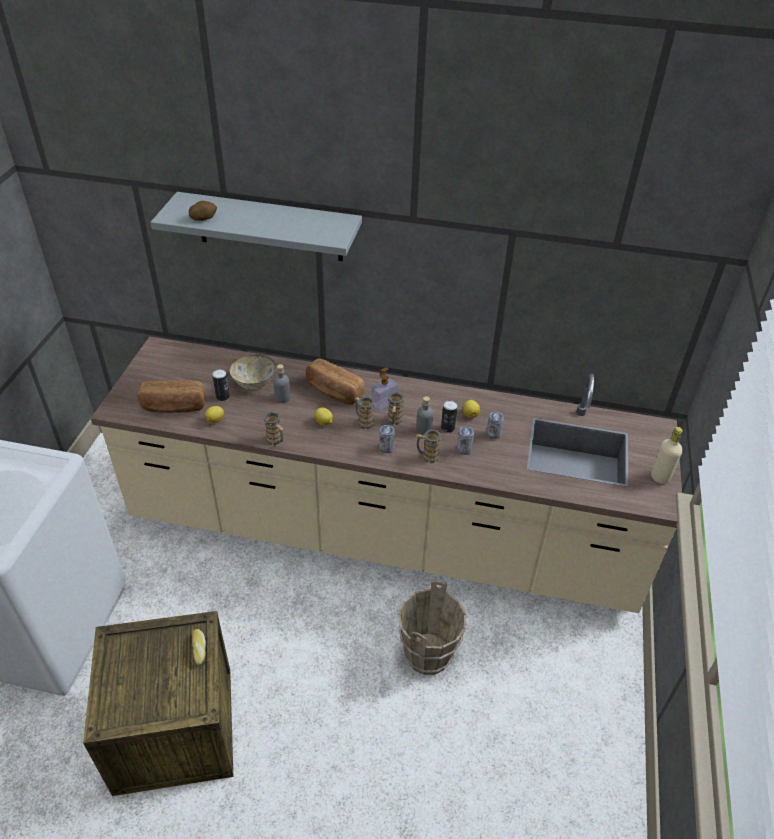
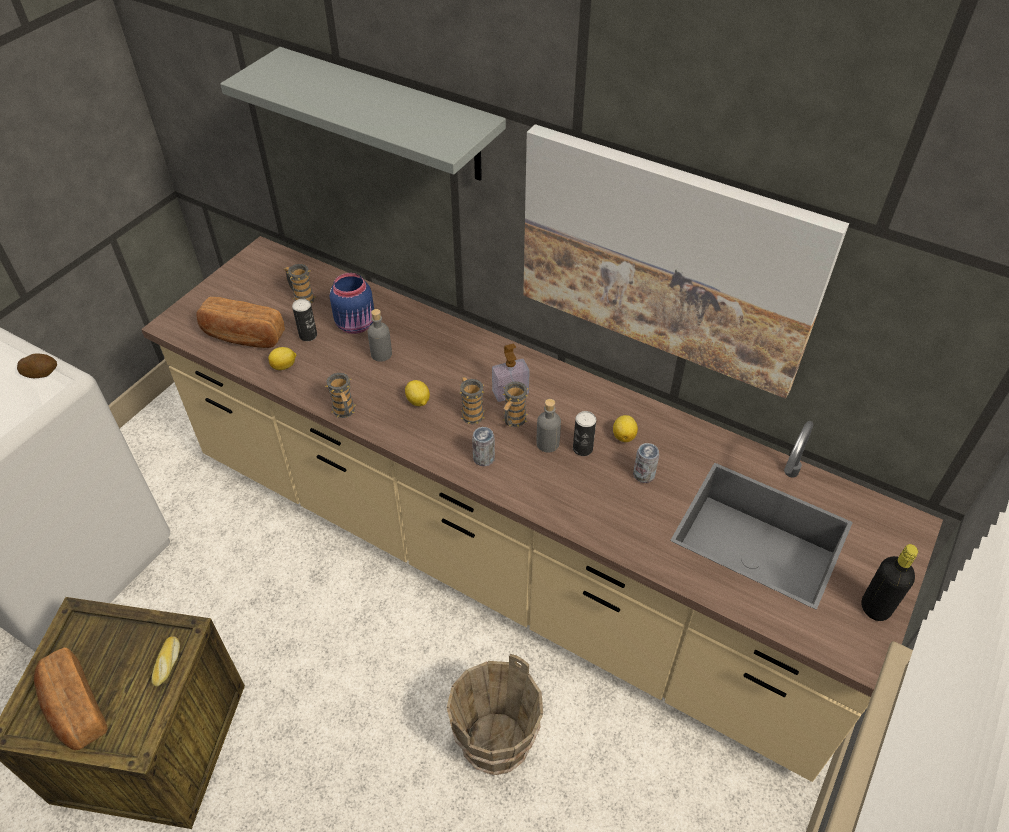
camera: 20 degrees right, 5 degrees up
potato [189,201,217,221] -> potato moved to [17,353,57,378]
bowl [229,354,276,389] -> blue jar [330,273,374,334]
bread [306,358,365,405] -> bread moved to [34,648,108,750]
mug [416,430,442,463] -> mug moved to [284,264,315,303]
can [457,427,474,455] -> none
beige bottle [651,427,683,484] -> black bottle [862,544,918,621]
none -> picture [523,124,849,399]

